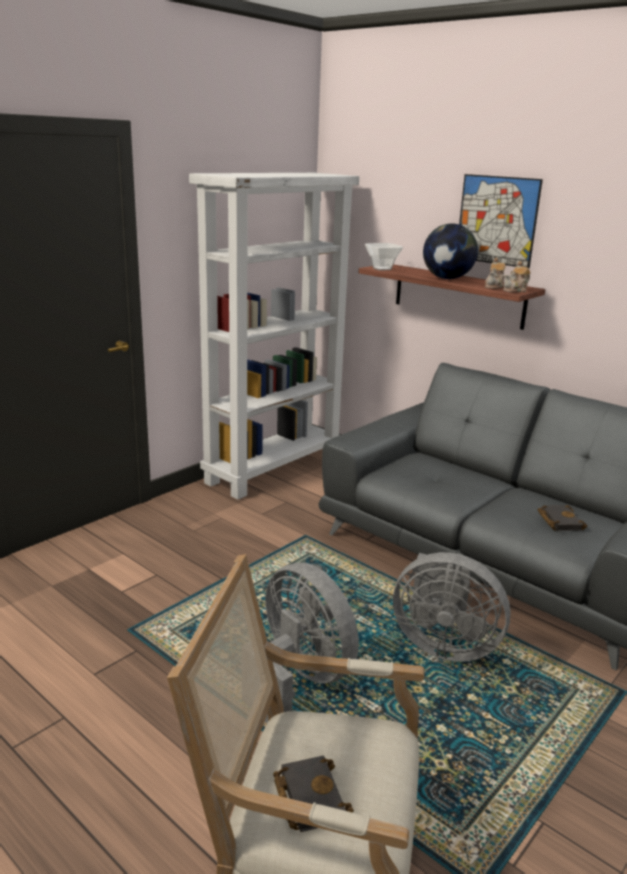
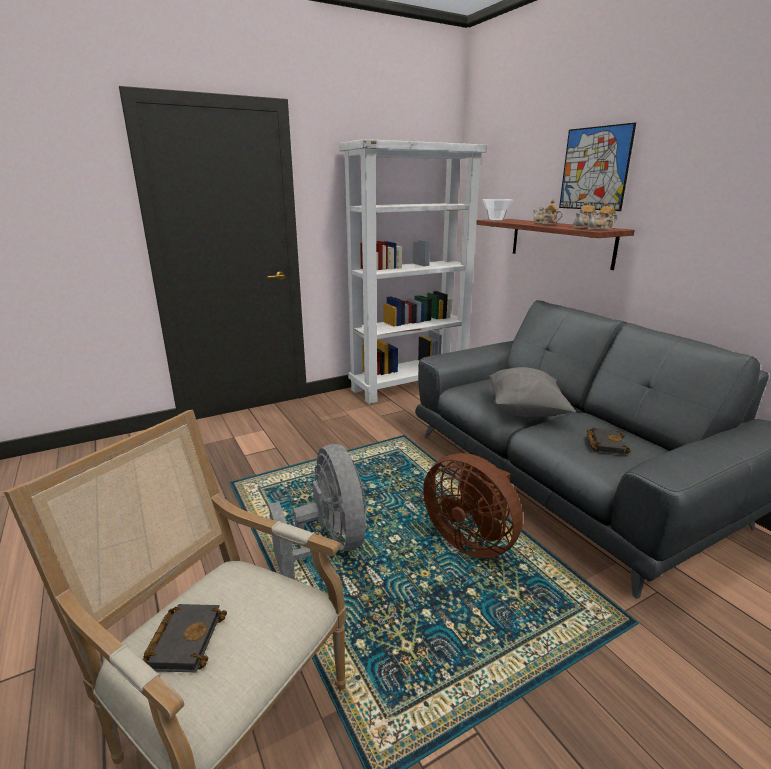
camera: 20 degrees right, 0 degrees up
grey fan [393,552,510,662] -> brown fan [423,453,523,559]
globe [423,223,478,279] -> teapot [533,200,563,225]
none -> grey pillow [489,367,575,417]

